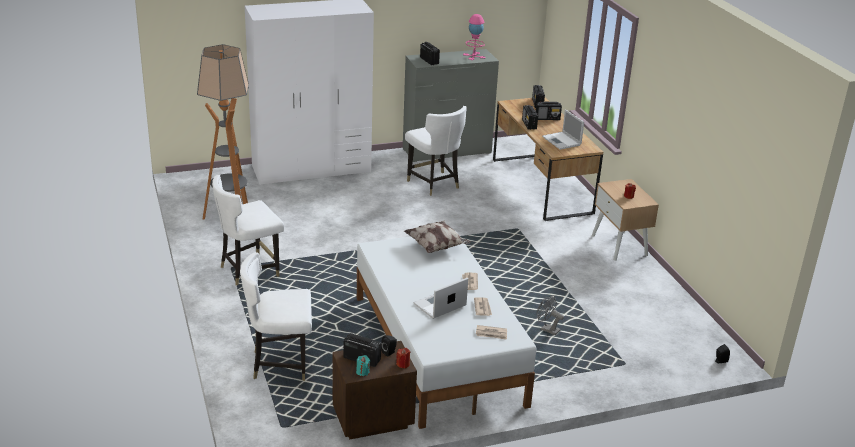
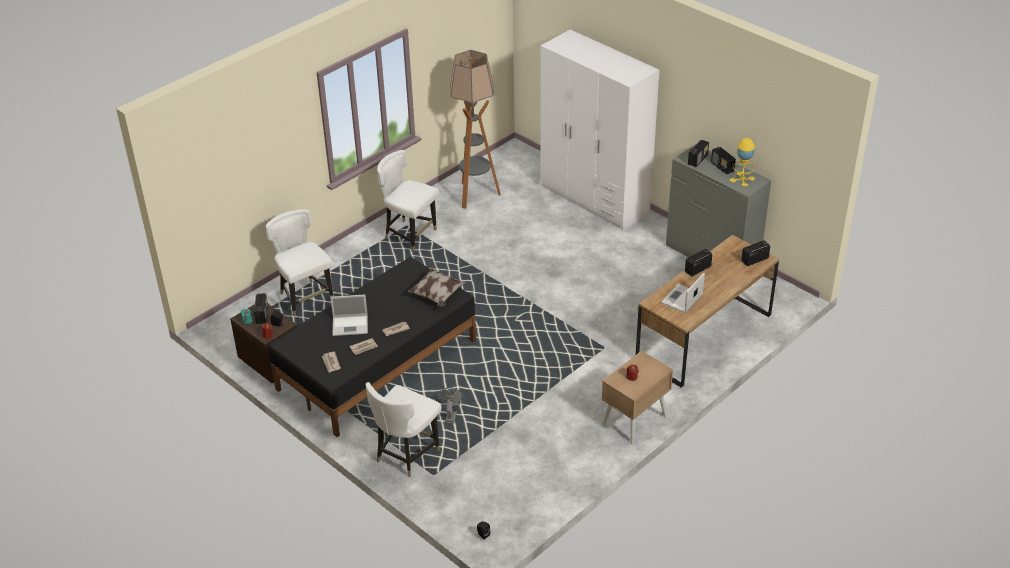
camera: 65 degrees right, 10 degrees up
white bed [357,231,537,429] -> black bed [268,257,476,437]
white chair [405,106,467,196] -> white chair moved to [366,382,441,477]
laptop [413,278,468,319] -> laptop turned 150 degrees clockwise [330,295,368,336]
pink table lamp [463,14,486,60] -> yellow table lamp [730,138,755,187]
radio [536,102,562,120] -> radio moved to [711,147,736,174]

